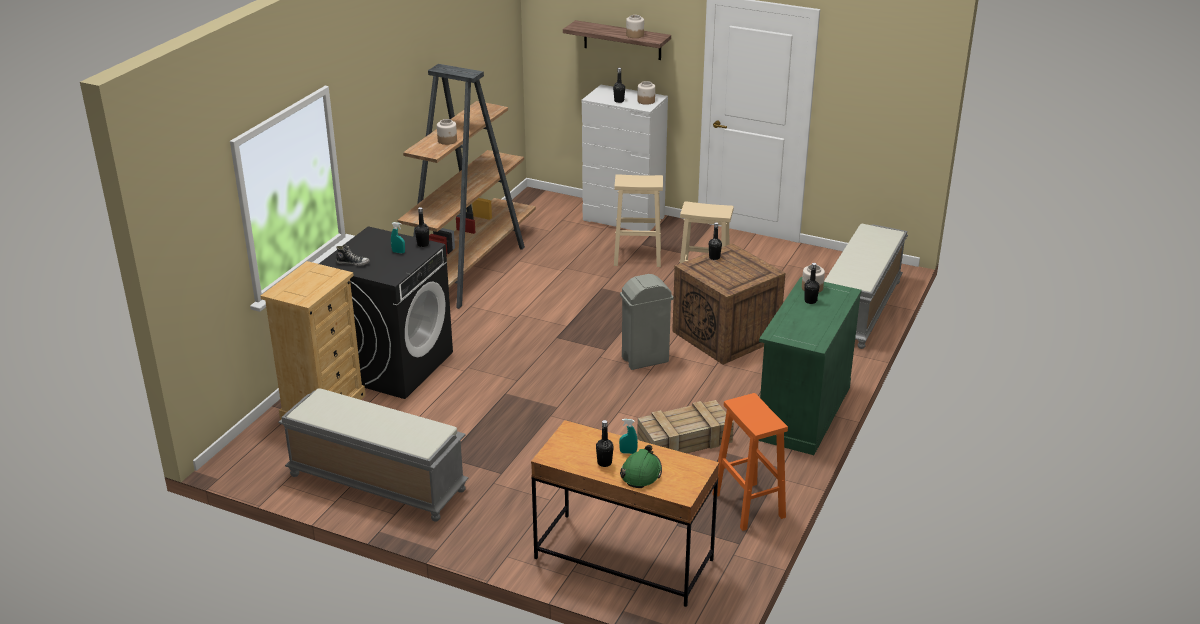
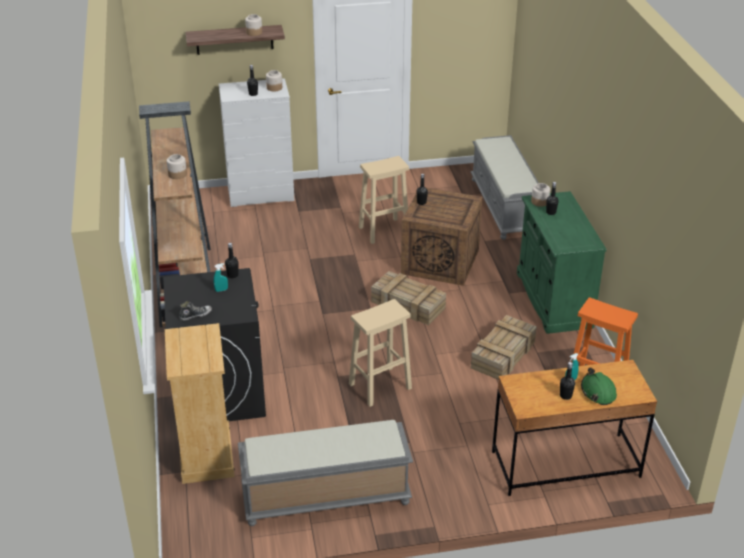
camera: 35 degrees left, 5 degrees up
beige stool [614,174,663,267] -> beige stool moved to [349,299,412,407]
grey trash can [620,274,673,370] -> crate [371,271,446,325]

